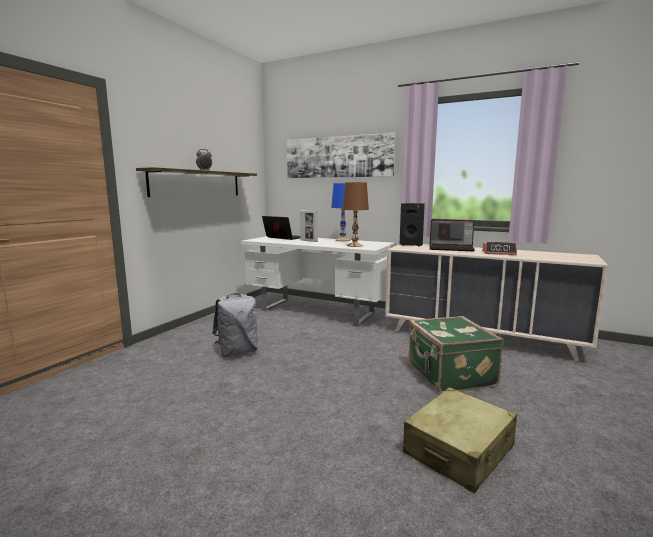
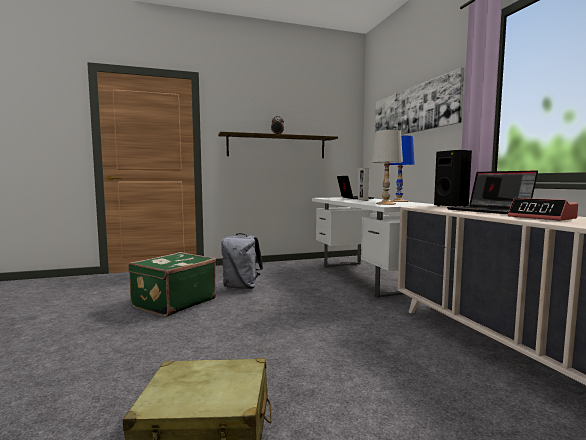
camera: 45 degrees right, 5 degrees down
brown table lamp [342,182,369,247] -> white table lamp [372,130,403,205]
green suitcase [409,316,504,393] -> green suitcase moved to [128,252,216,317]

